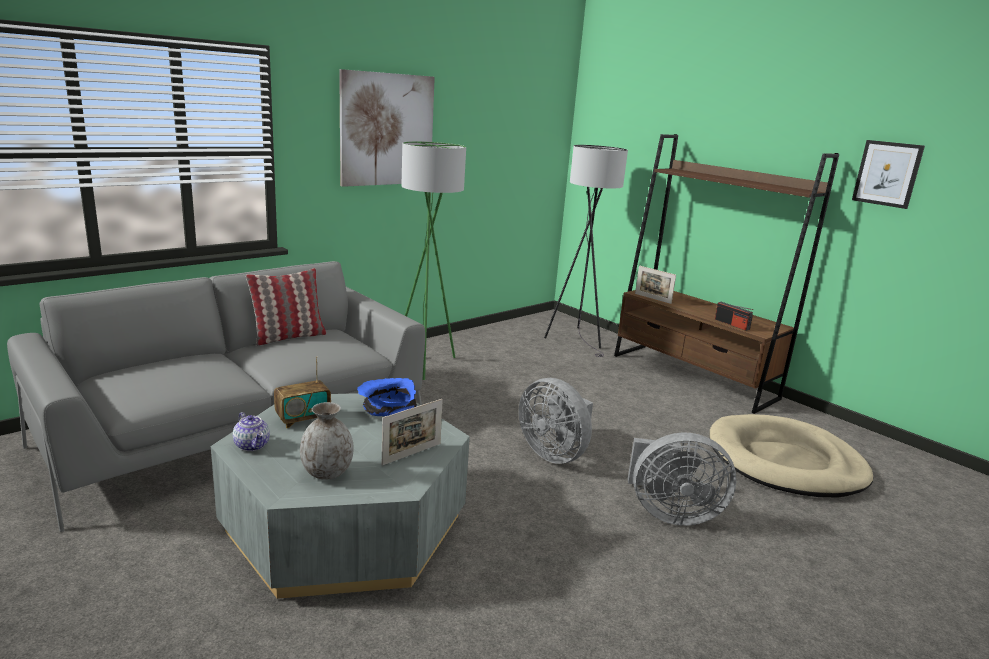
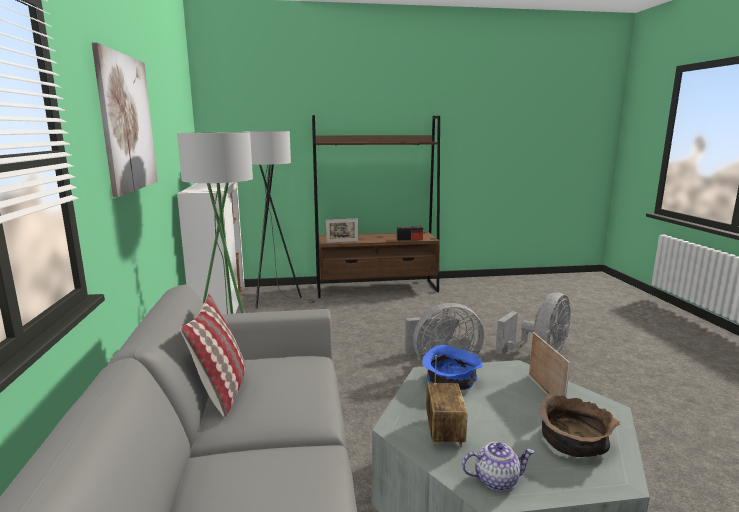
camera: 55 degrees left, 5 degrees down
grey vase [300,402,354,480] -> brown bowl [539,394,620,457]
beige dog bed [709,414,873,497] -> none
picture [852,140,925,209] -> none
none -> white cabinet [177,182,245,314]

